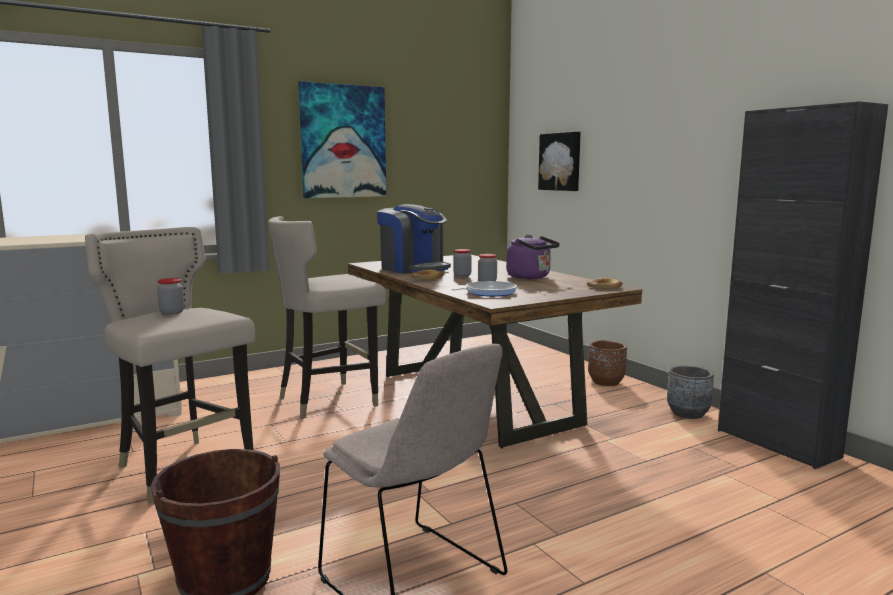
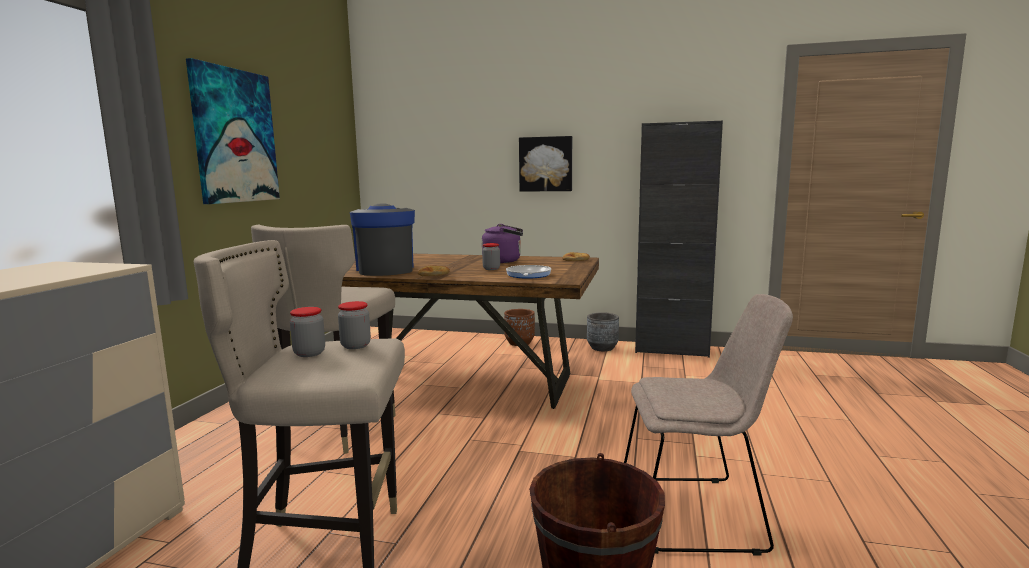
camera: 45 degrees left, 0 degrees up
coffee machine [377,204,451,274] -> coffee machine turned 105 degrees counterclockwise [350,204,415,276]
jar [453,249,472,277] -> jar moved to [338,301,371,349]
picture [538,132,581,191] -> picture moved to [519,136,572,191]

